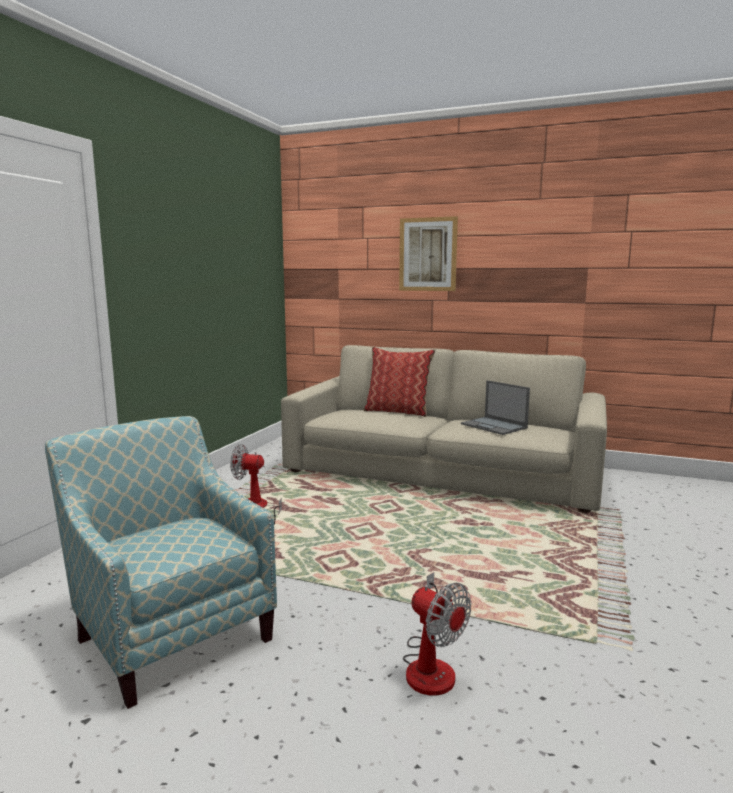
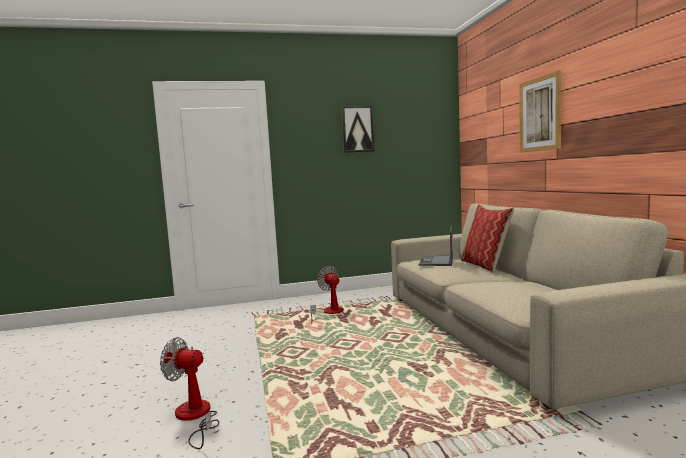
camera: 55 degrees right, 5 degrees down
armchair [45,416,277,709] -> none
fan [403,572,471,696] -> fan turned 90 degrees clockwise [160,337,219,449]
laptop [461,380,530,435] -> laptop moved to [419,226,453,266]
none -> picture [341,105,374,153]

